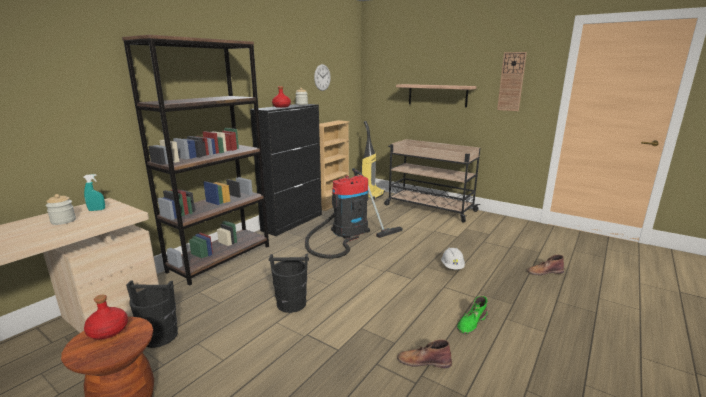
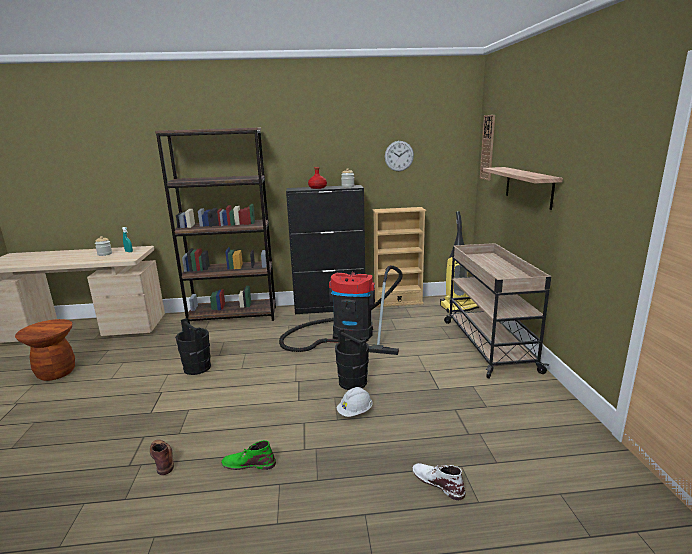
camera: 50 degrees right, 0 degrees up
red bottle [84,295,128,340] -> none
black bucket [126,281,178,348] -> black bucket moved to [335,328,369,390]
wall clock [497,52,527,111] -> wall clock moved to [480,115,495,181]
brown boot [527,255,564,275] -> white boot [412,463,466,500]

